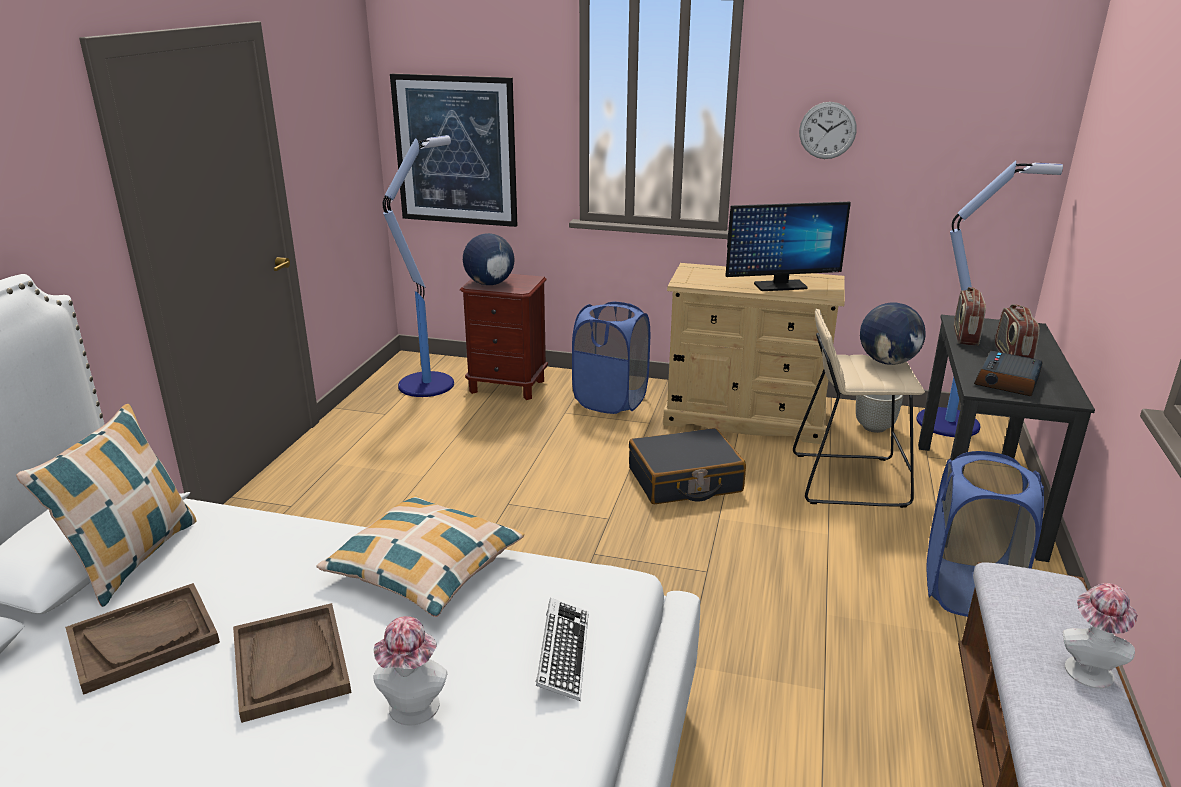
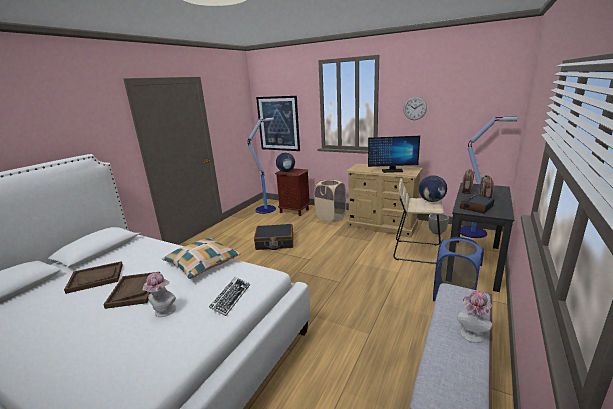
camera: 15 degrees right, 5 degrees down
pillow [16,404,197,607] -> none
blue laundry basket [572,301,650,414] -> beige laundry basket [314,179,346,222]
black suitcase [629,428,746,504] -> black suitcase moved to [254,224,293,250]

